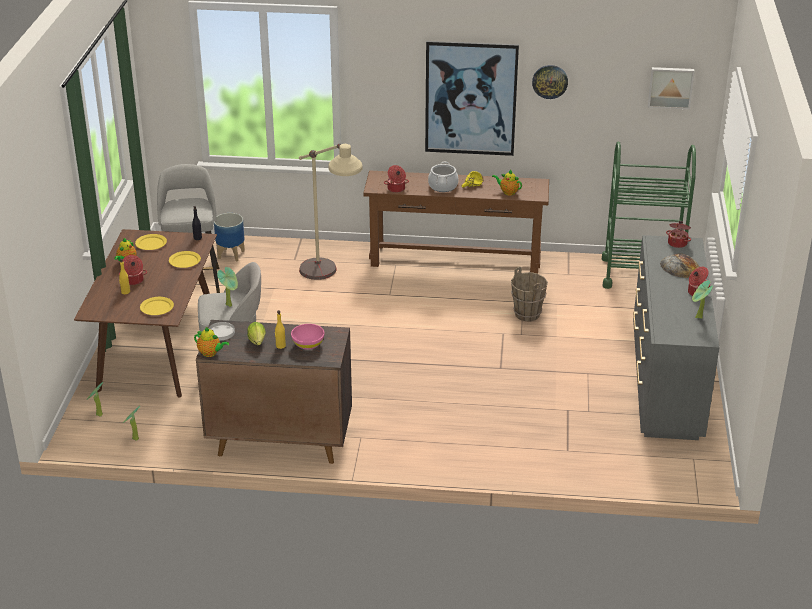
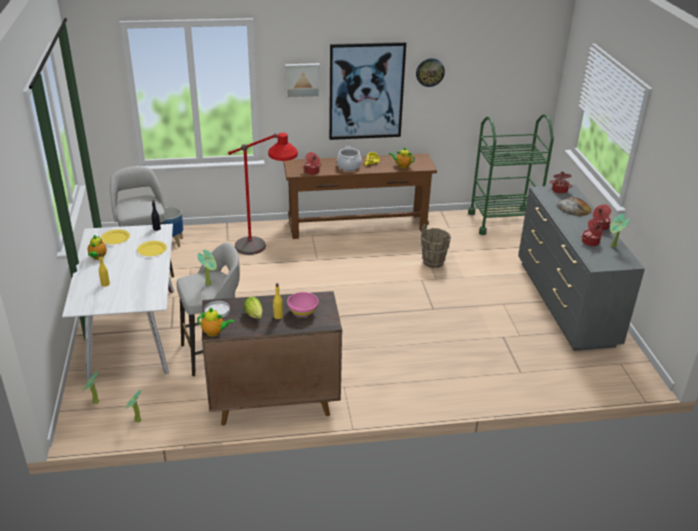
camera: 15 degrees left, 0 degrees up
brown dining table [74,229,217,398] -> white dining table [62,224,174,381]
cooking pot [119,255,147,285] -> cooking pot moved to [581,219,603,246]
yellow plate [140,297,174,315] -> none
beige floor lamp [299,143,363,280] -> red floor lamp [228,133,298,255]
picture [648,67,695,109] -> picture moved to [285,63,320,99]

